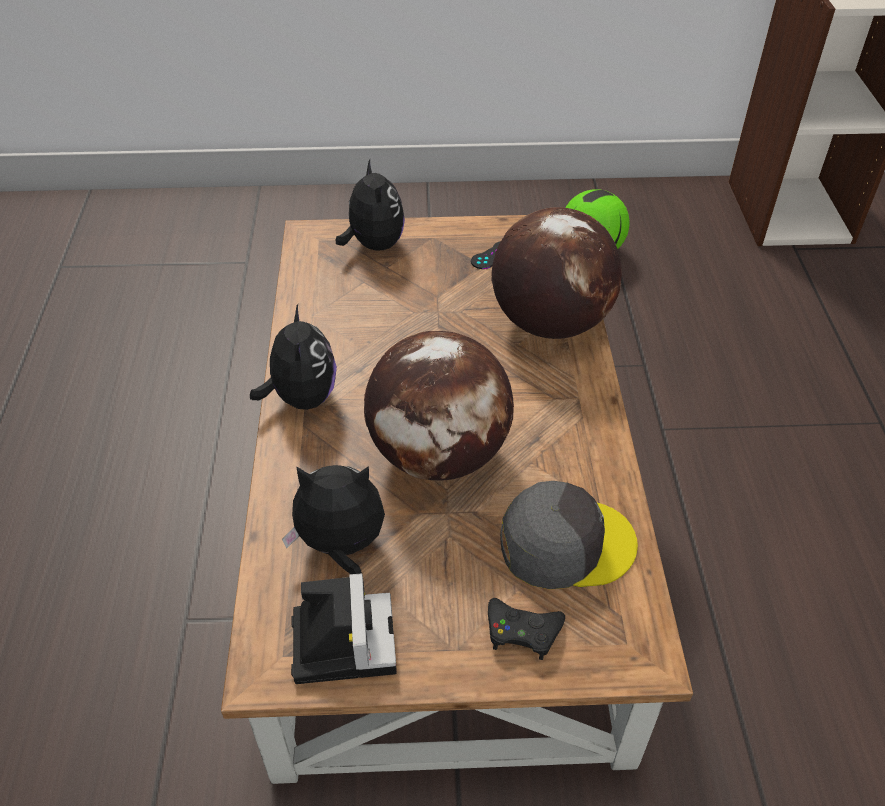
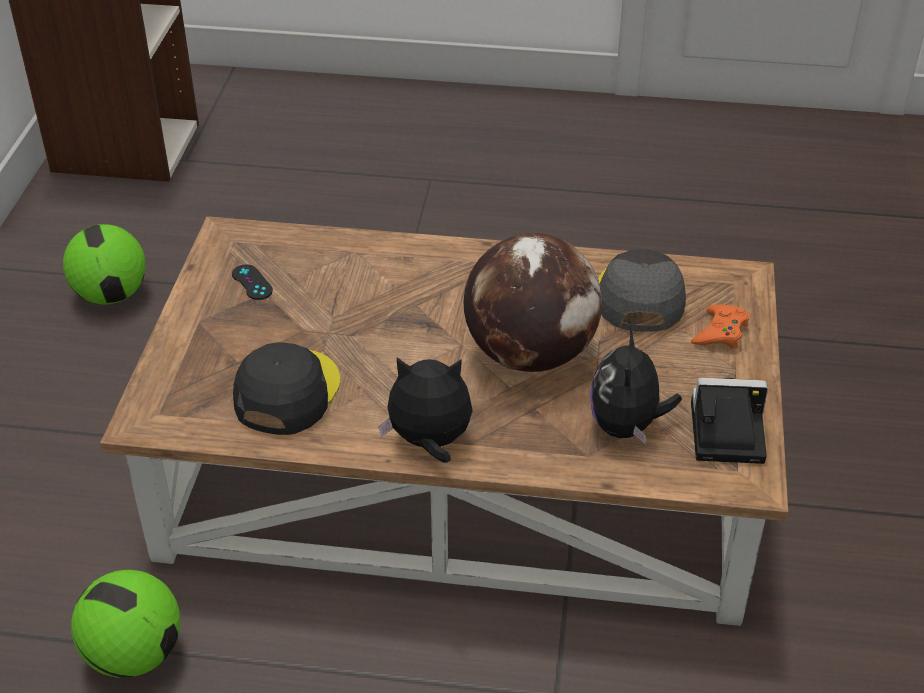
camera: 80 degrees left, 5 degrees down
plush toy [336,159,405,250] -> none
black game controller [488,598,565,660] -> orange game controller [691,304,749,349]
globe [491,207,622,339] -> none
none -> football [71,570,181,678]
none -> black cap [233,342,340,435]

